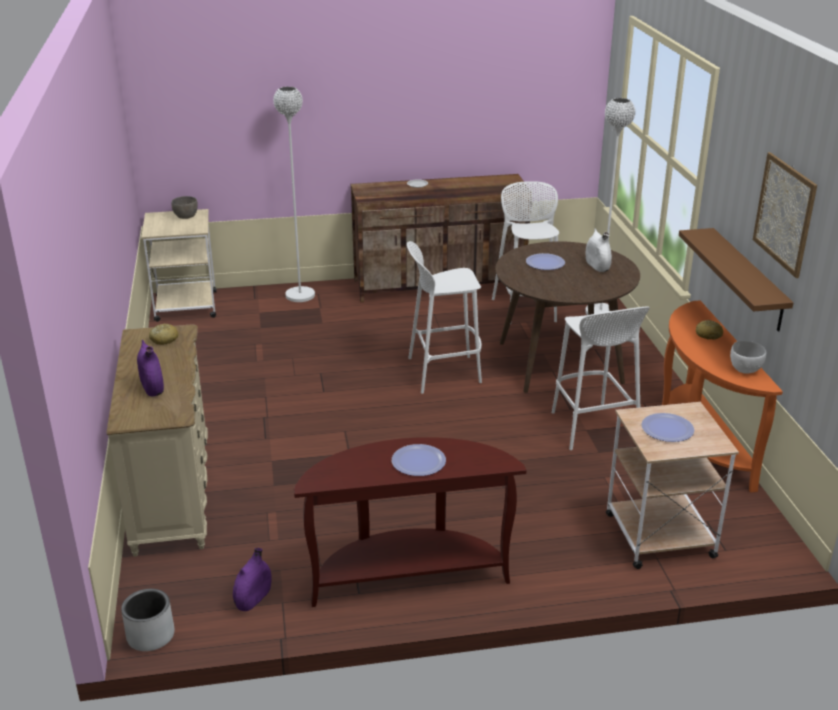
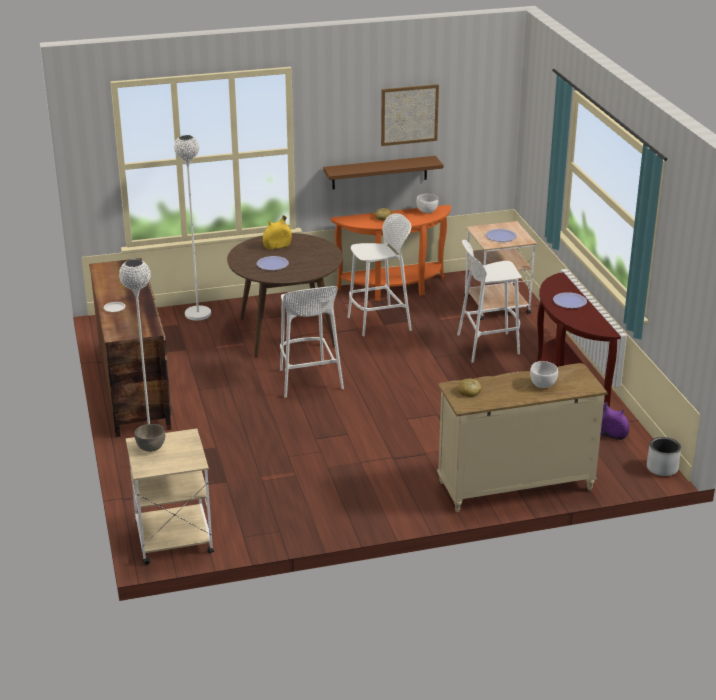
camera: 95 degrees left, 0 degrees up
purple vase [137,340,164,396] -> white bowl [530,361,558,388]
white stool [492,181,559,322] -> white stool moved to [457,240,522,363]
white vase [586,228,612,272] -> yellow vase [263,215,292,250]

